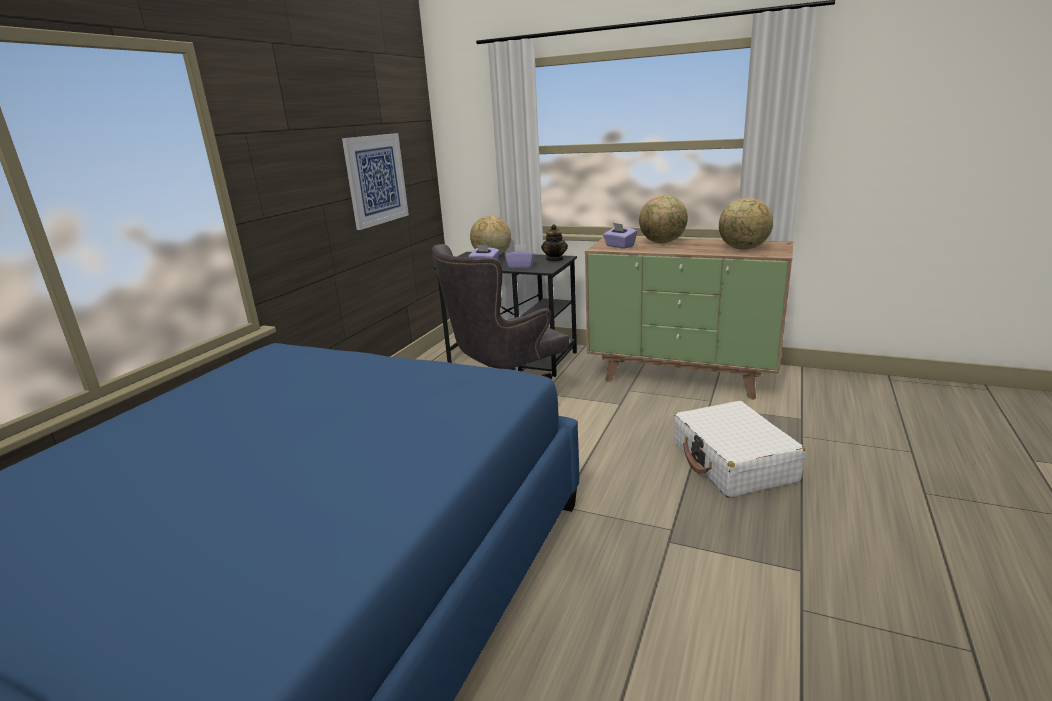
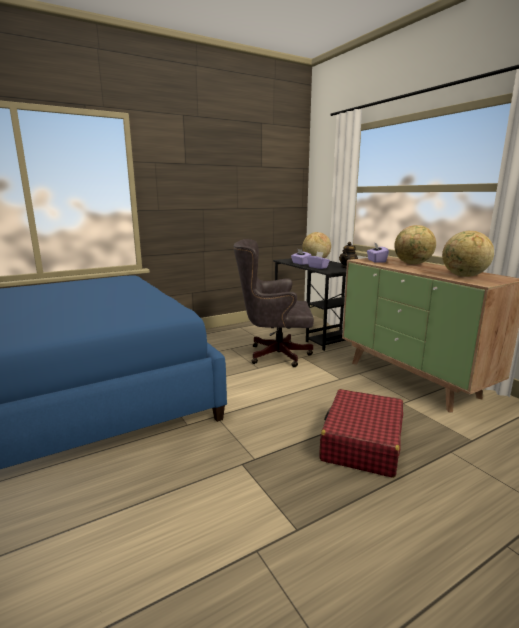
camera: 35 degrees right, 5 degrees down
picture [342,133,409,230] -> none
white suitcase [674,401,805,498] -> red suitcase [320,389,403,478]

